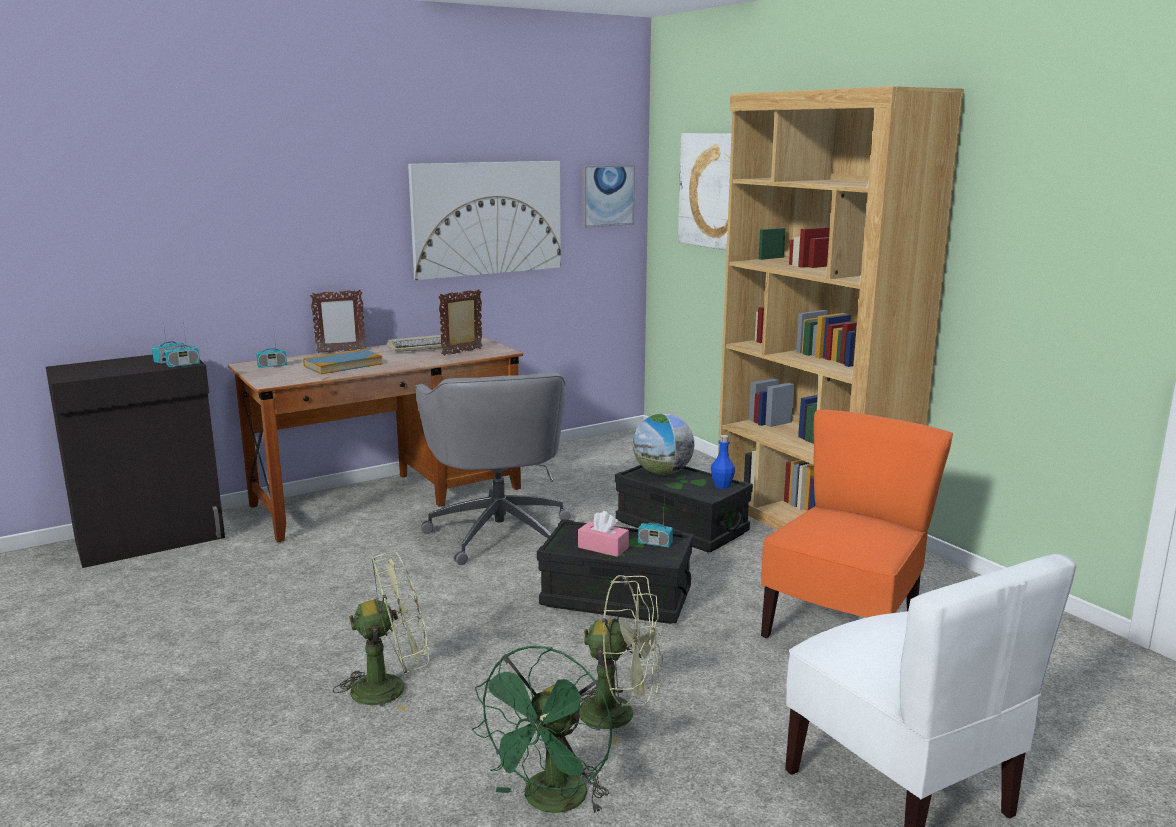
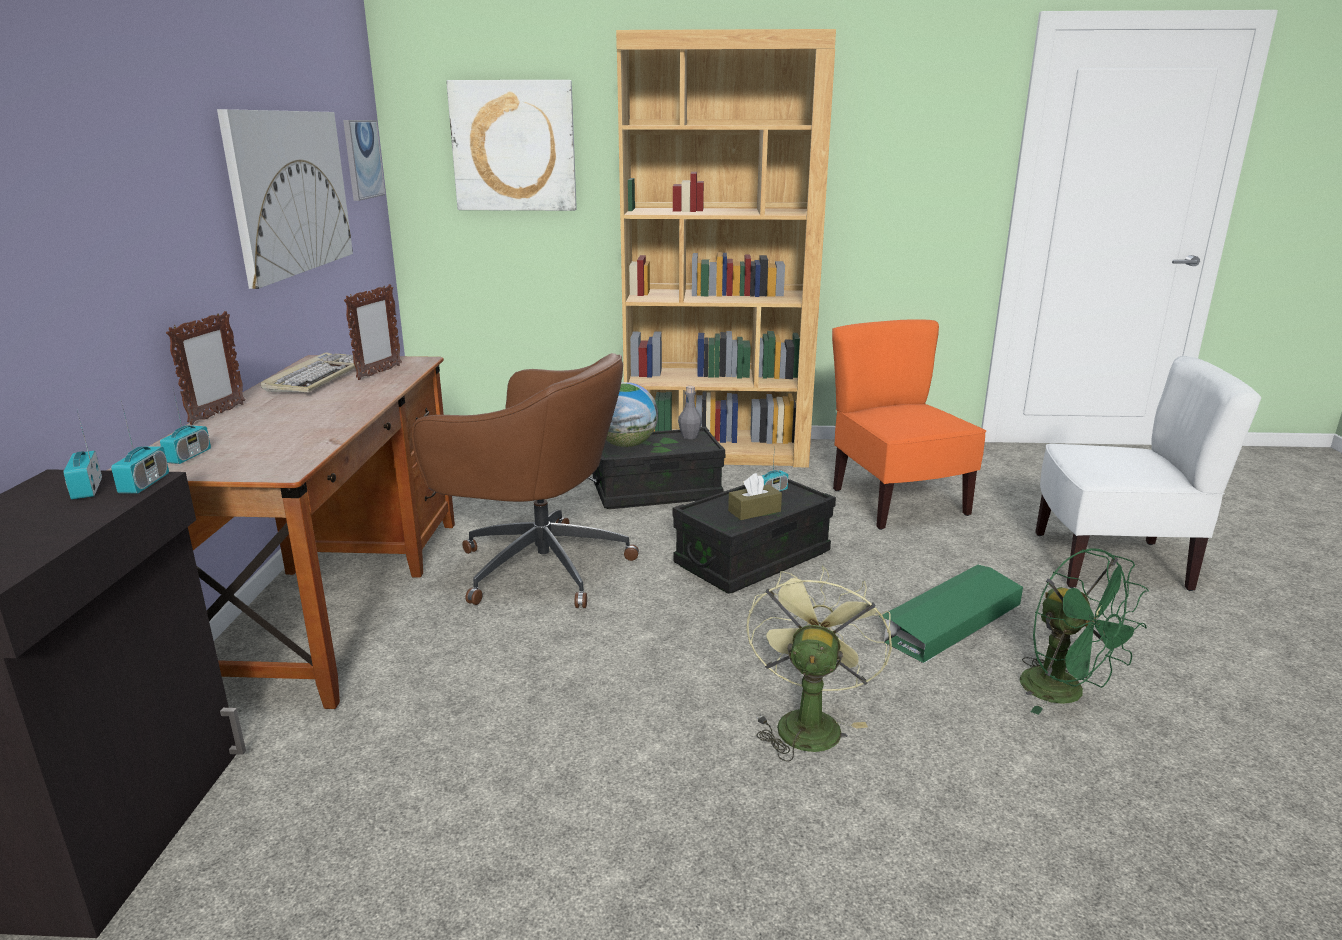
camera: 55 degrees left, 5 degrees up
book [303,349,383,374] -> none
grey office chair [415,372,571,565] -> brown office chair [412,353,639,608]
picture frame [438,289,482,356] -> picture frame turned 150 degrees counterclockwise [344,284,402,380]
pink tissue box [578,511,629,557] -> brown tissue box [728,473,782,520]
green fan [579,575,663,745] -> green storage box [879,565,1023,663]
blue bottle [711,435,735,489] -> grey bottle [678,386,702,439]

